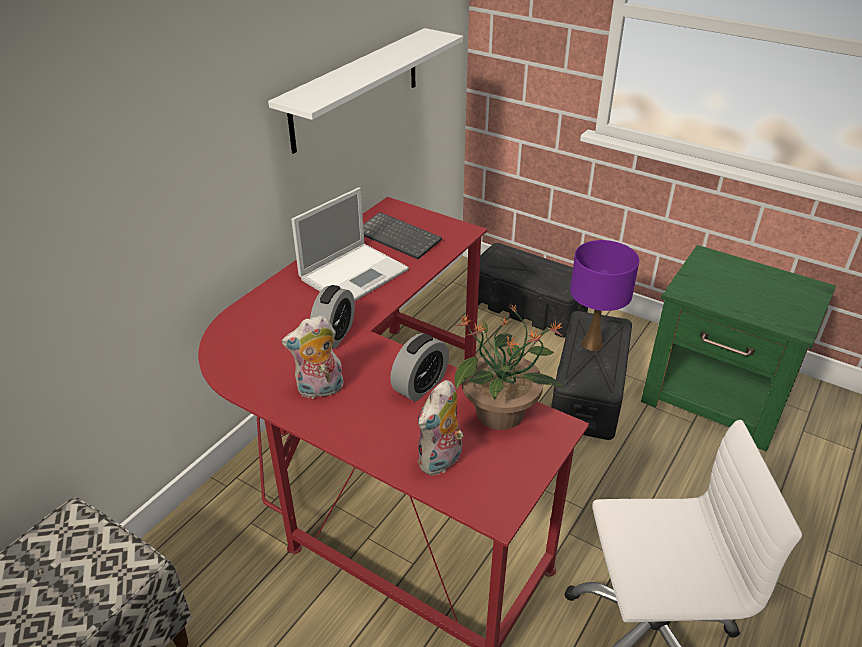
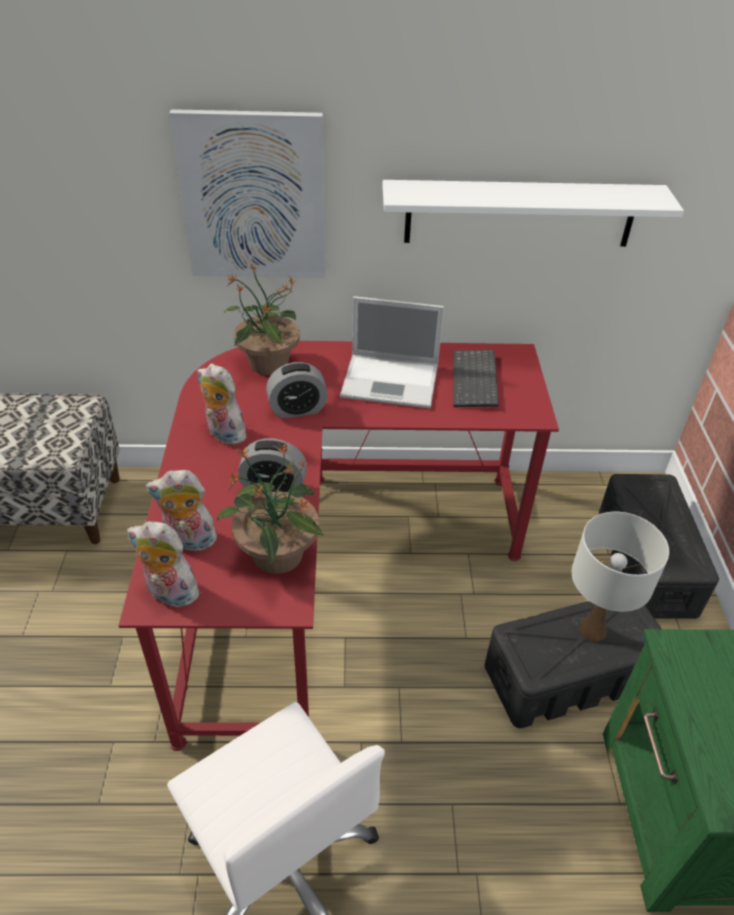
camera: 55 degrees right, 5 degrees up
purple table lamp [570,240,639,351] -> white table lamp [572,512,669,642]
none -> plush toy [127,521,199,607]
none -> picture [169,109,325,278]
none -> potted plant [224,263,300,375]

